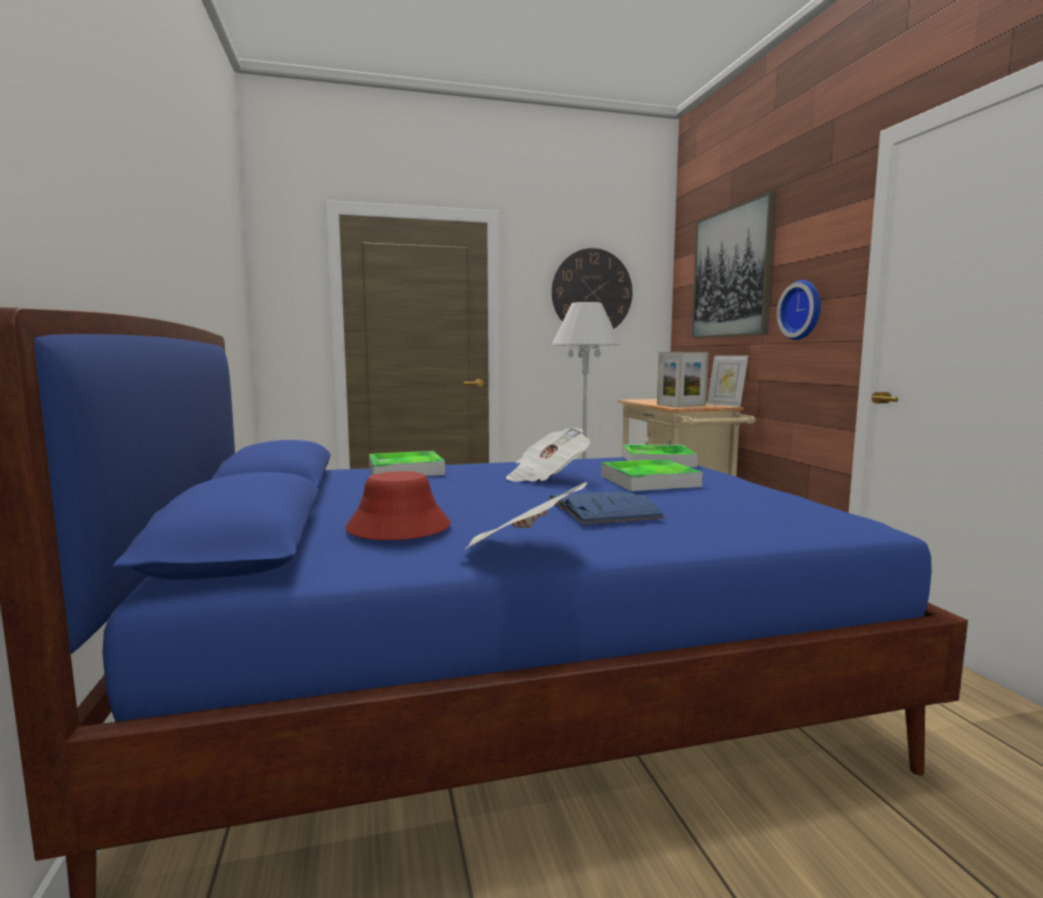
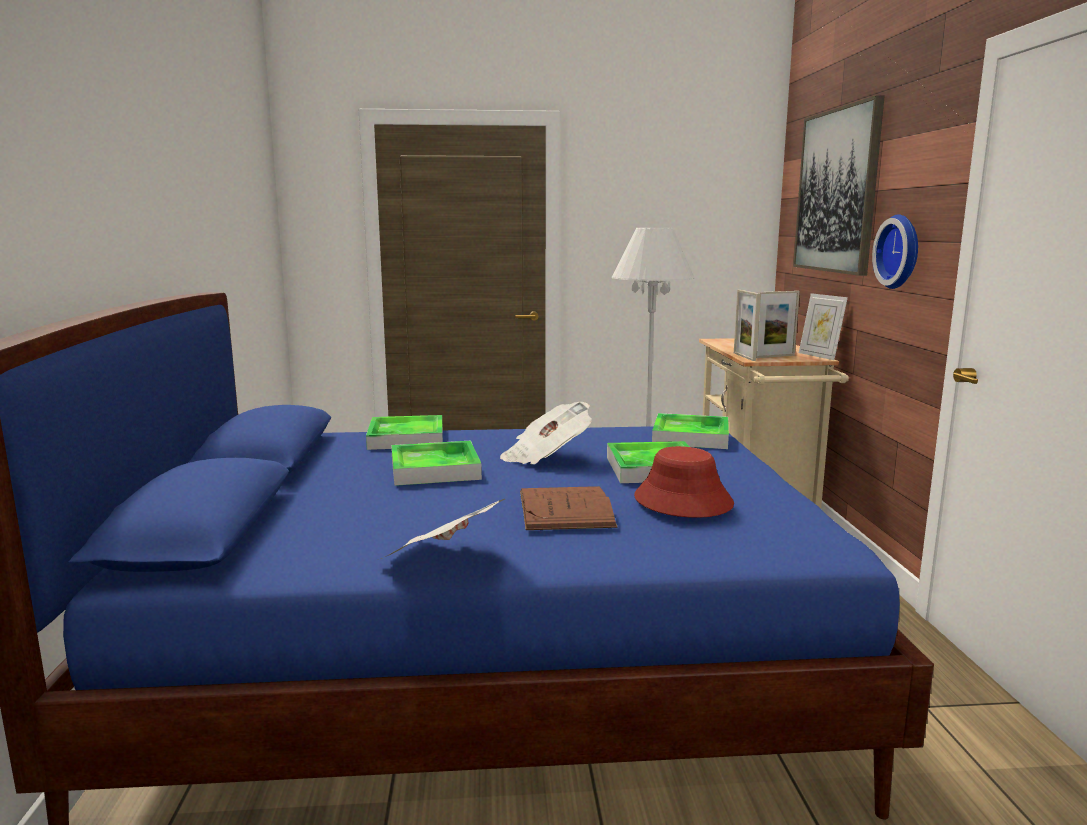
camera: 10 degrees right, 5 degrees up
red hat [345,471,451,540] -> red hat moved to [634,446,734,518]
blue book [549,491,665,524] -> brown book [520,486,618,530]
wall clock [552,248,632,329] -> none
none -> tray [391,440,482,486]

